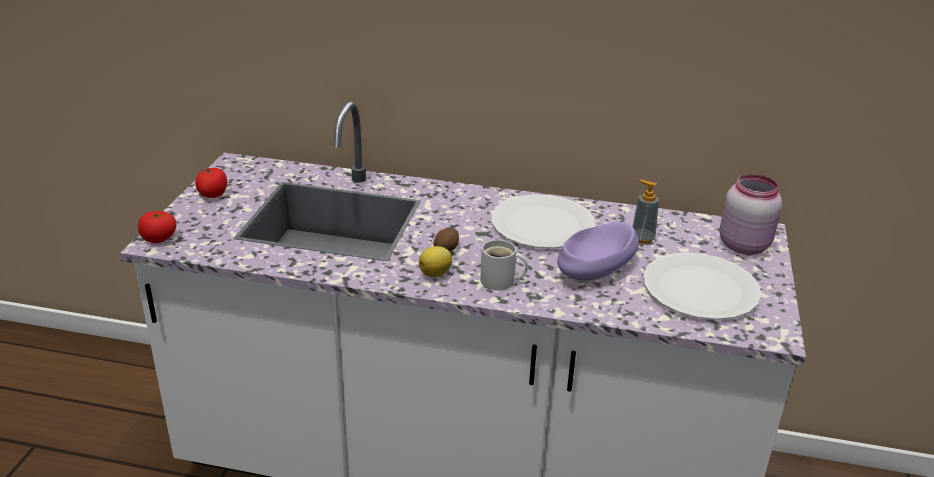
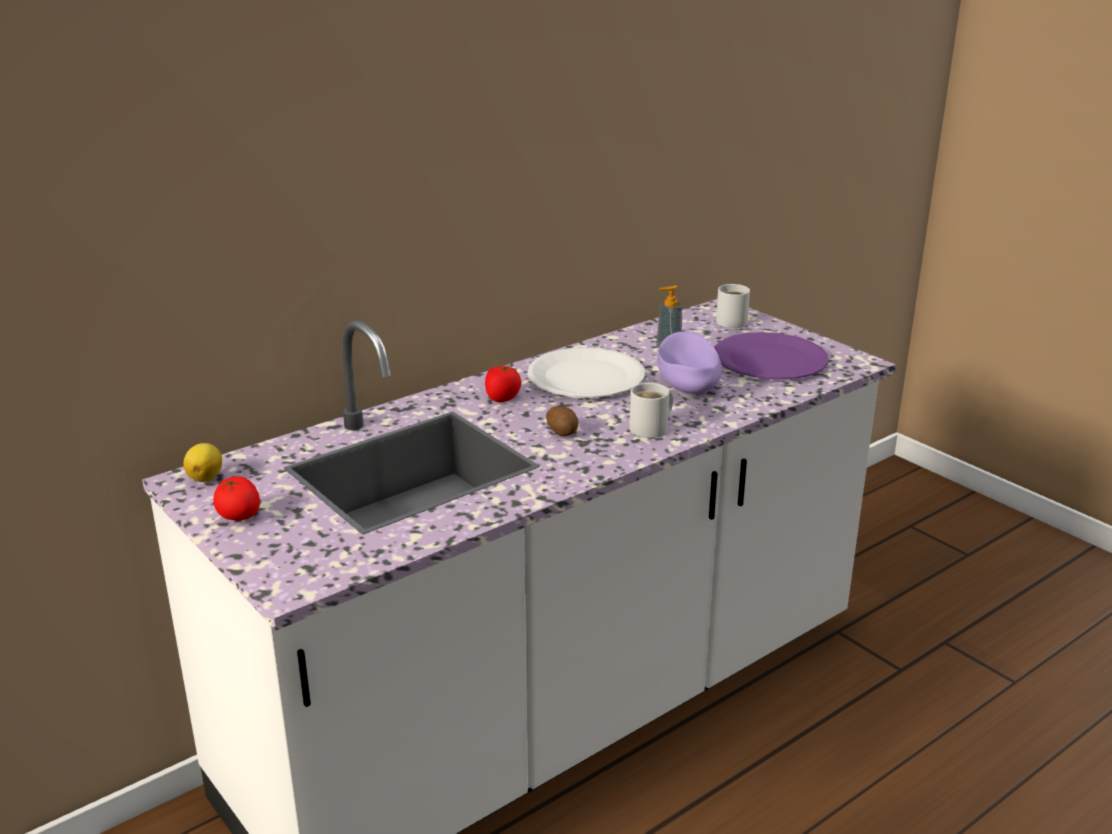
camera: 50 degrees left, 5 degrees down
tomato [138,211,177,243] -> tomato moved to [485,365,521,402]
lemon [419,246,452,277] -> lemon moved to [183,443,222,482]
white plate [643,252,762,320] -> purple plate [714,332,828,380]
pink jar [719,174,782,255] -> white mug [716,284,750,328]

